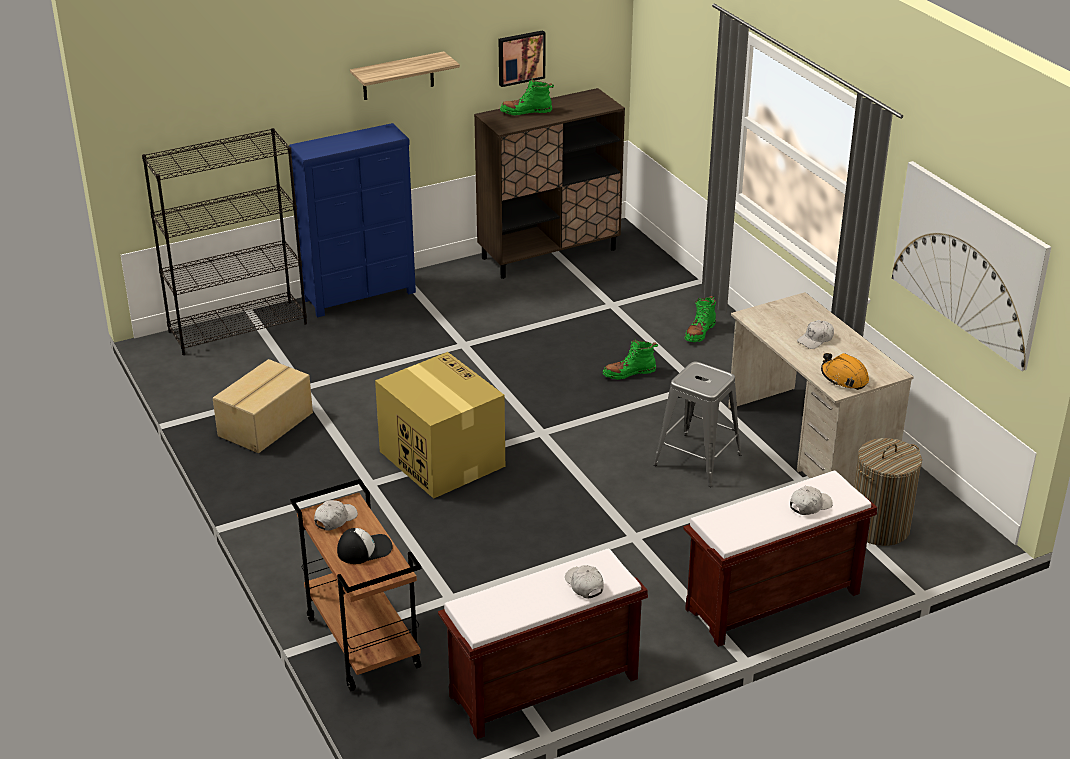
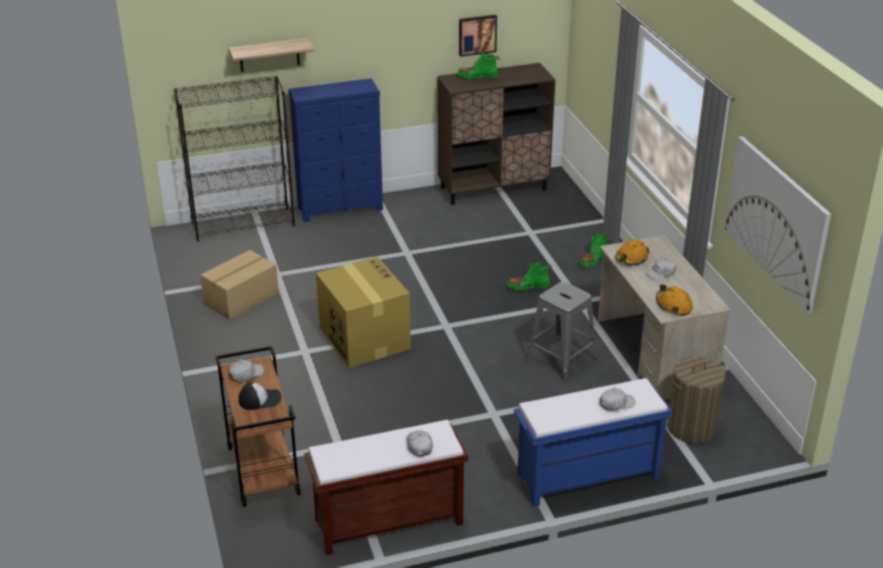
camera: 10 degrees right, 0 degrees up
shelf [350,51,460,100] -> shelf moved to [228,38,314,72]
brown bench [683,471,877,647] -> blue bench [514,378,672,507]
none -> orange hard hat [615,239,649,265]

